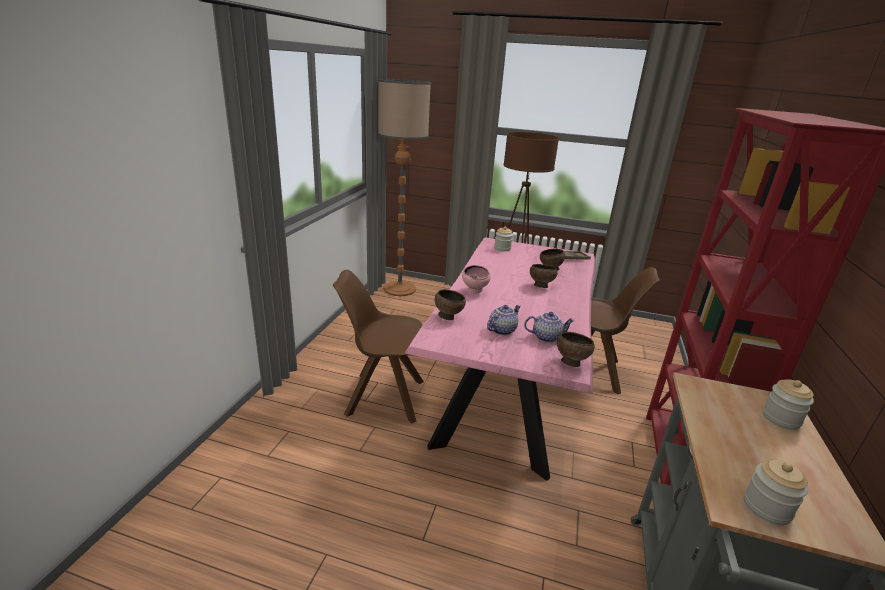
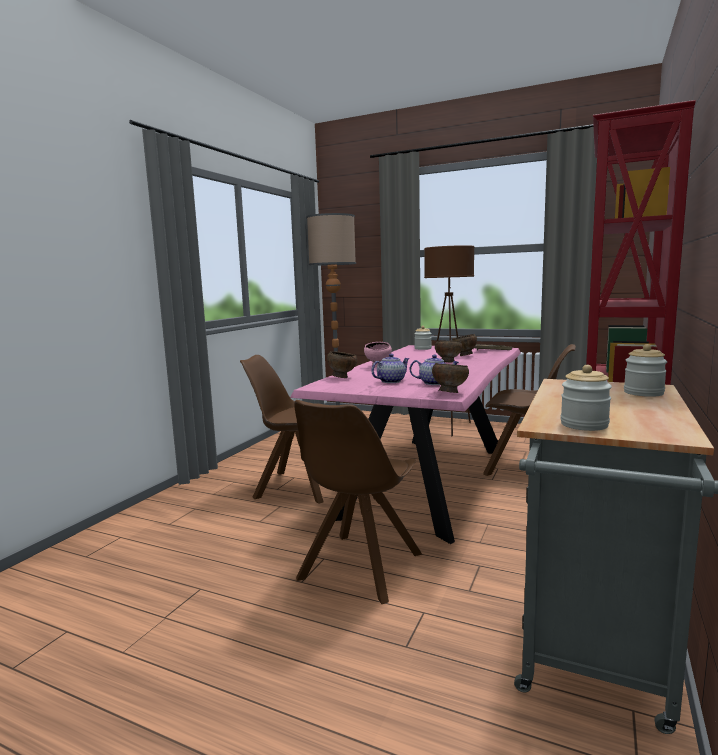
camera: 10 degrees right, 15 degrees down
none -> brown chair [294,400,422,604]

